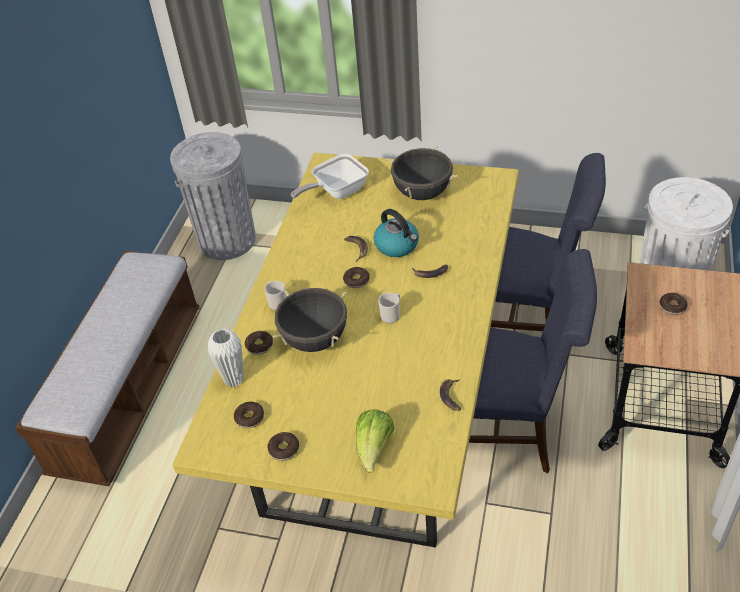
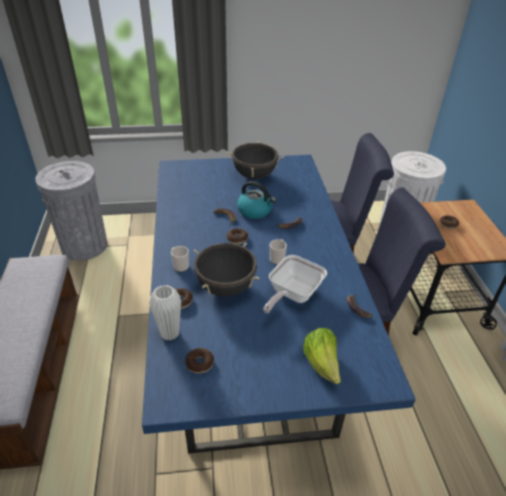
camera: 25 degrees left, 5 degrees down
yellow dining table [173,153,519,547] -> blue dining table [142,155,416,454]
donut [268,432,299,461] -> none
frying pan [291,154,369,199] -> frying pan moved to [263,255,327,313]

